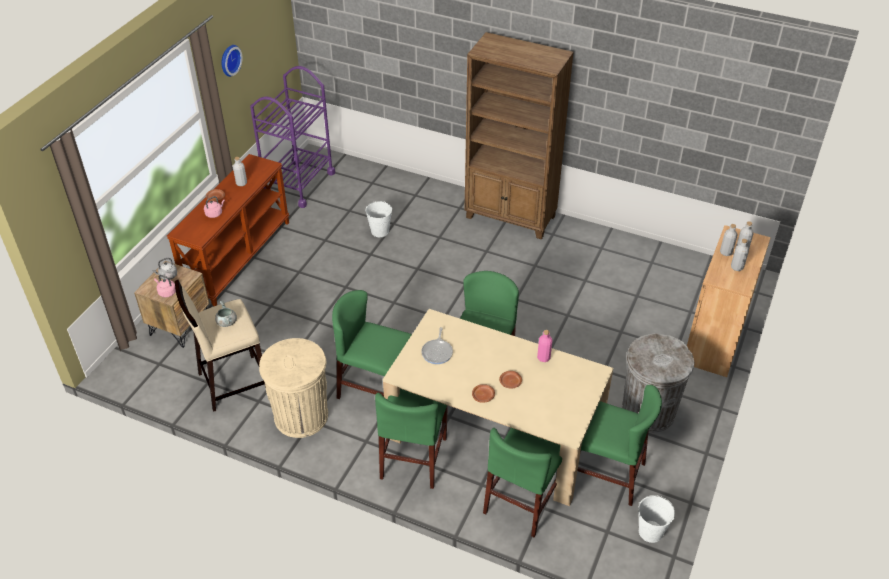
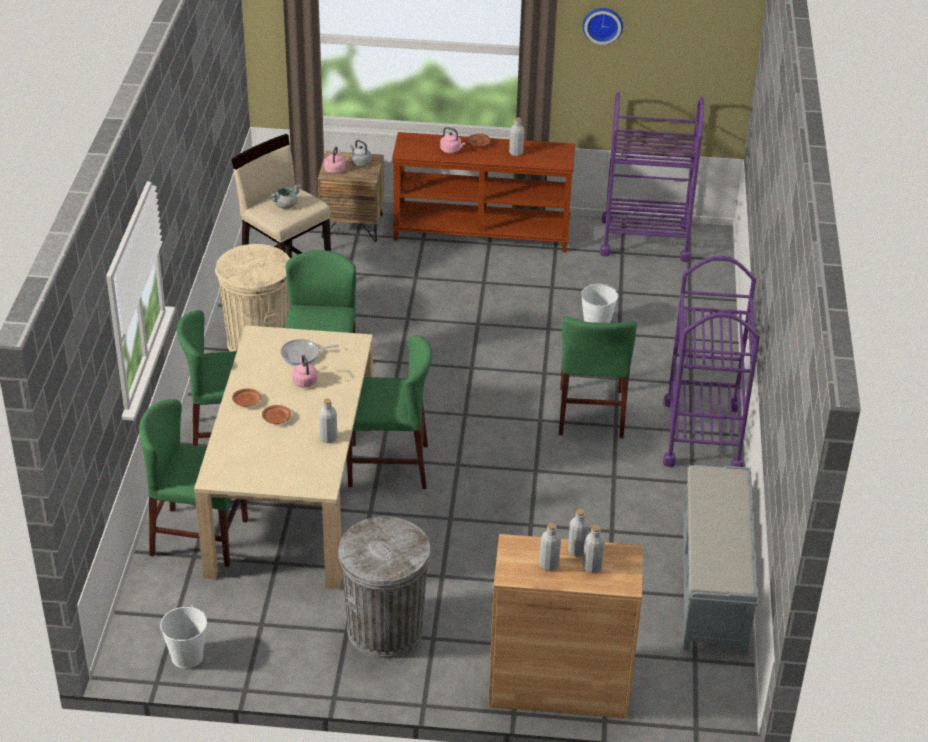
camera: 70 degrees right, 5 degrees down
brown bookcase [465,32,574,239] -> purple cart [663,255,760,467]
pink bottle [537,330,552,362] -> grey bottle [319,398,337,443]
green chair [577,385,662,506] -> green chair moved to [559,316,637,438]
none -> pink kettle [292,355,317,388]
none -> grey bench [682,465,758,655]

